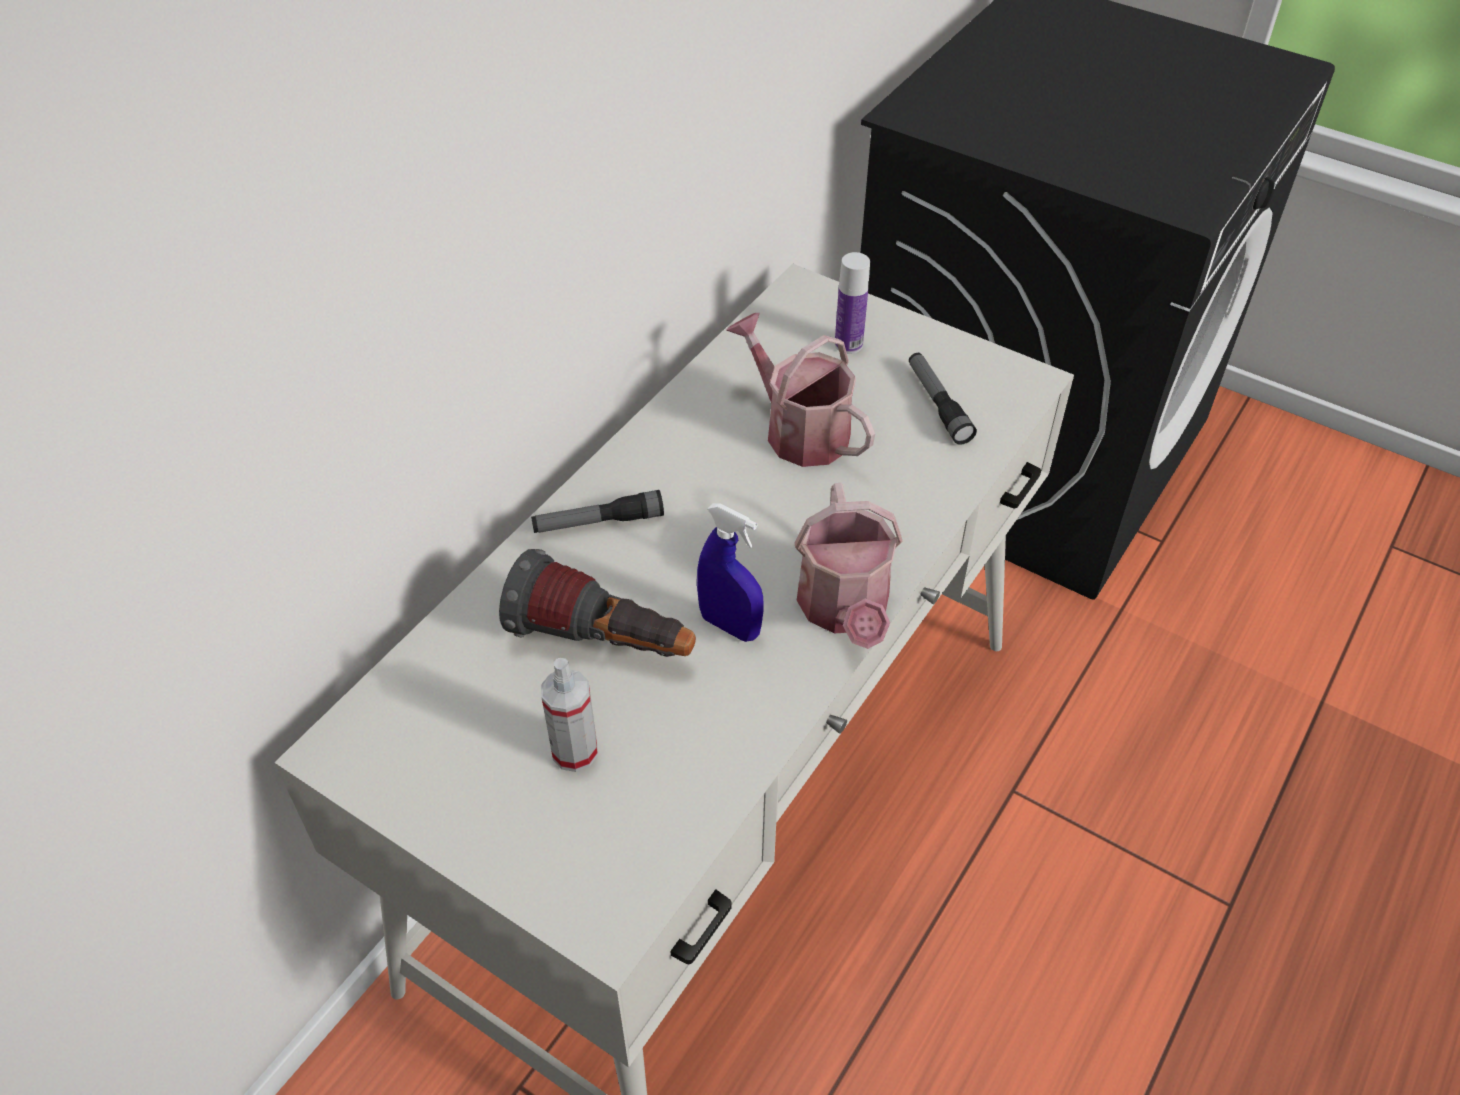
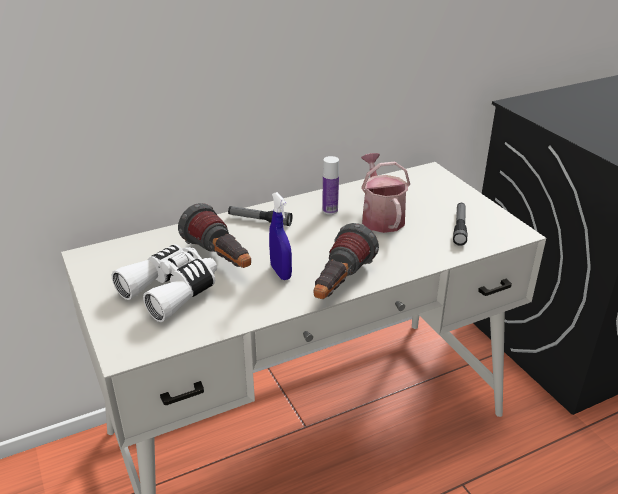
camera: 30 degrees right, 15 degrees down
spray bottle [541,658,598,772] -> white binoculars [112,244,217,322]
watering can [795,483,902,649] -> flashlight [313,223,379,299]
bottle [835,252,870,354] -> bottle moved to [322,156,339,215]

